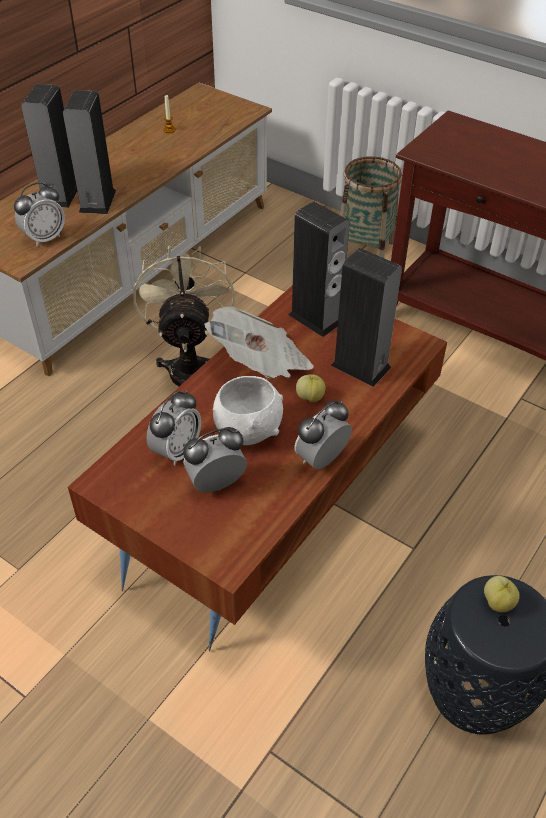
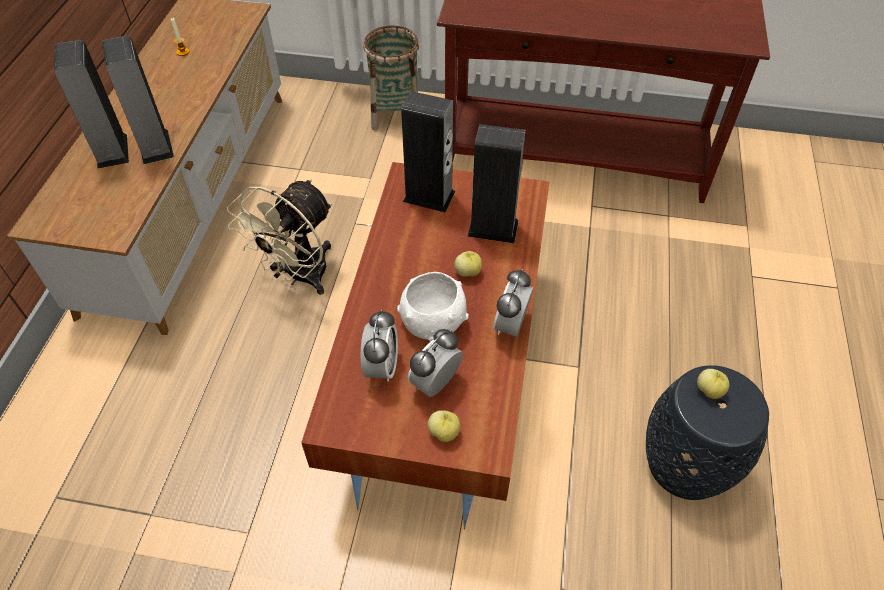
camera: 25 degrees left, 5 degrees up
alarm clock [14,182,65,247] -> none
beige fan [133,246,235,386] -> beige fan turned 120 degrees counterclockwise [227,179,332,295]
newspaper [204,306,314,379] -> none
none -> apple [428,410,460,442]

